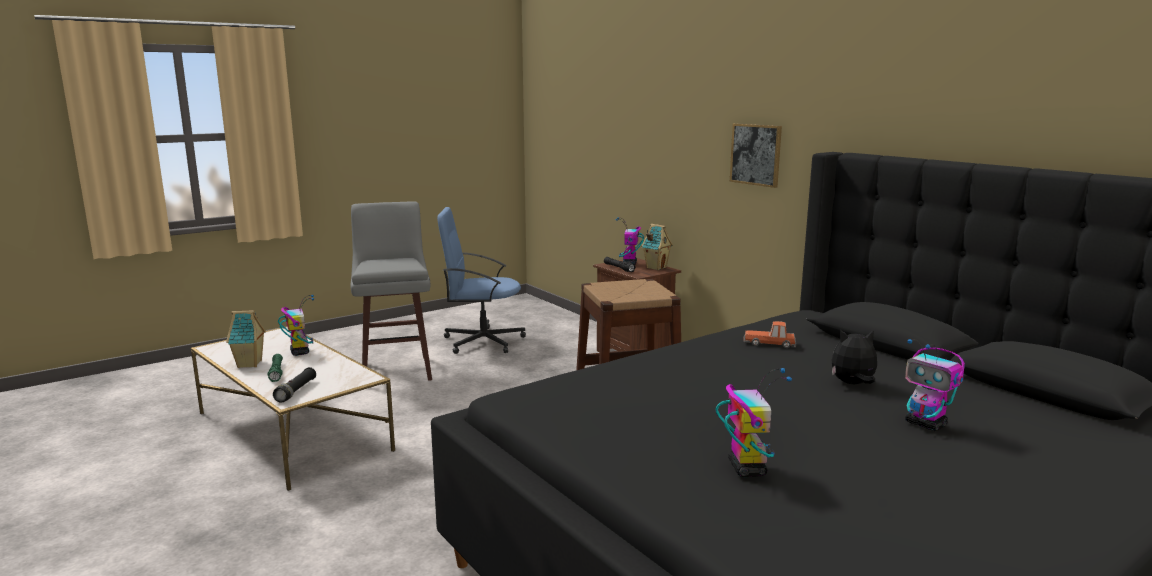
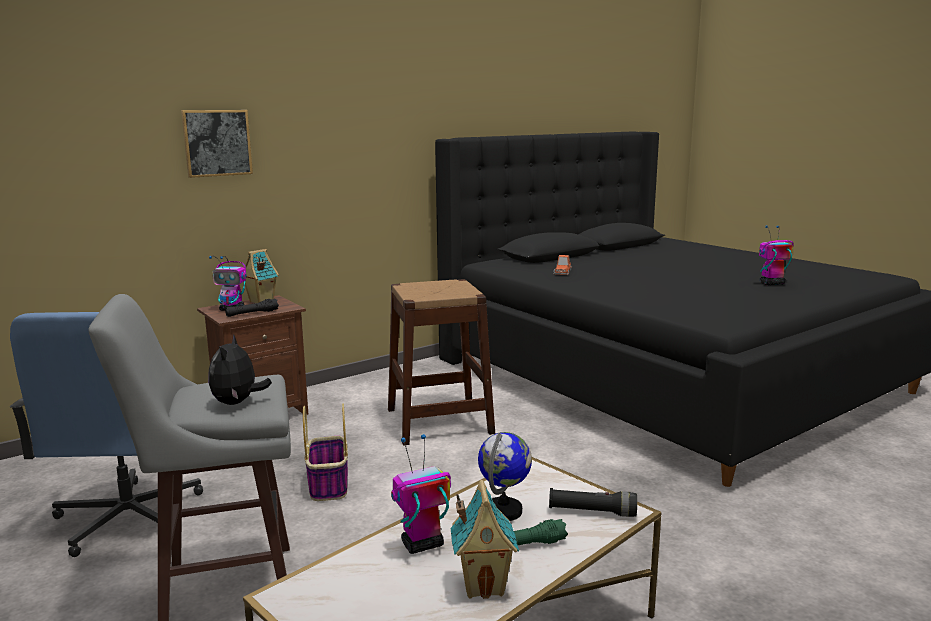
camera: 90 degrees left, 0 degrees up
picture [730,123,782,188] -> picture moved to [181,110,253,178]
plush toy [832,330,877,384] -> plush toy moved to [208,334,272,405]
toy robot [905,339,965,431] -> none
none -> basket [303,403,348,501]
none -> globe [478,432,532,521]

